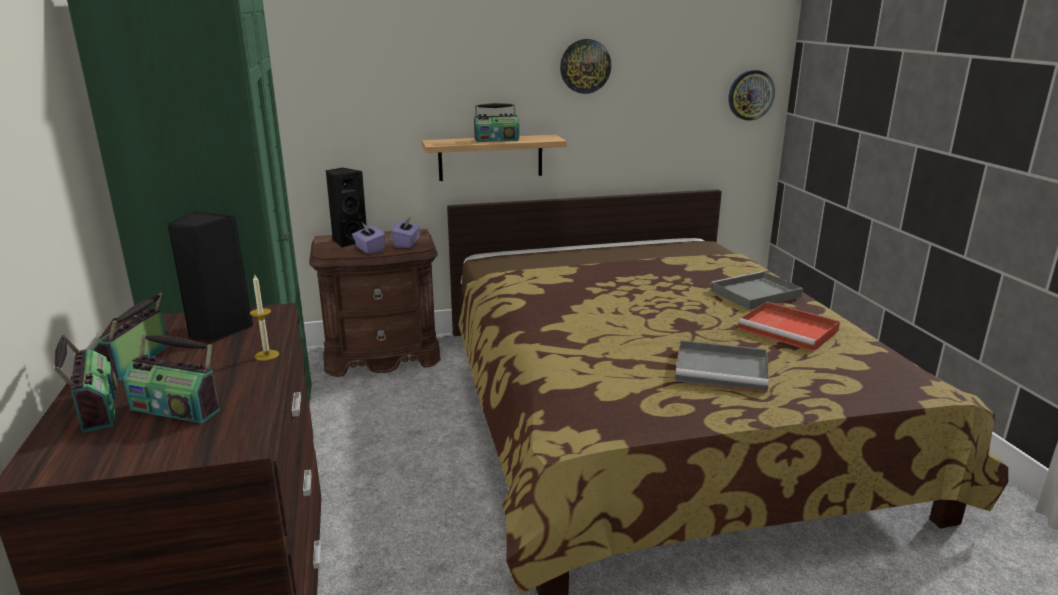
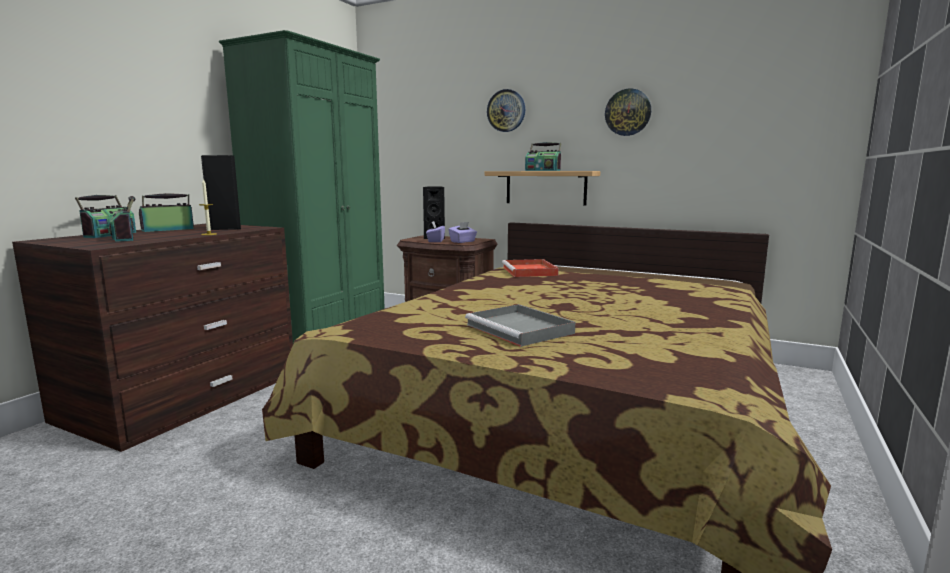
camera: 40 degrees right, 10 degrees down
grey tray [710,271,803,310] -> none
wall clock [728,70,775,121] -> wall clock moved to [487,89,525,132]
red tray [738,301,840,352] -> red tray moved to [502,259,559,277]

